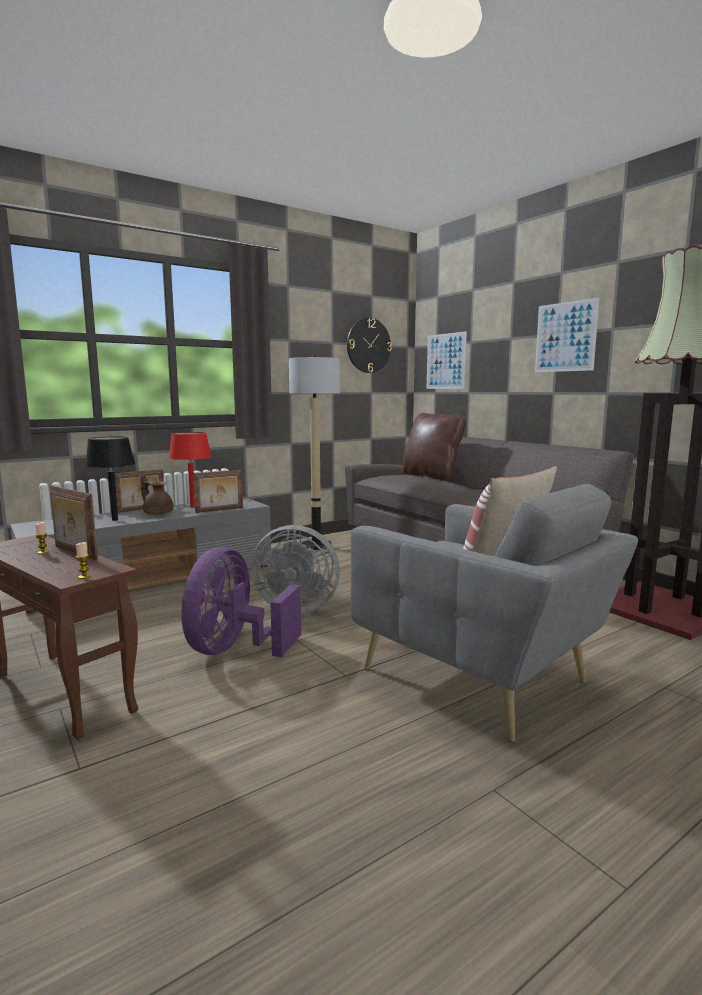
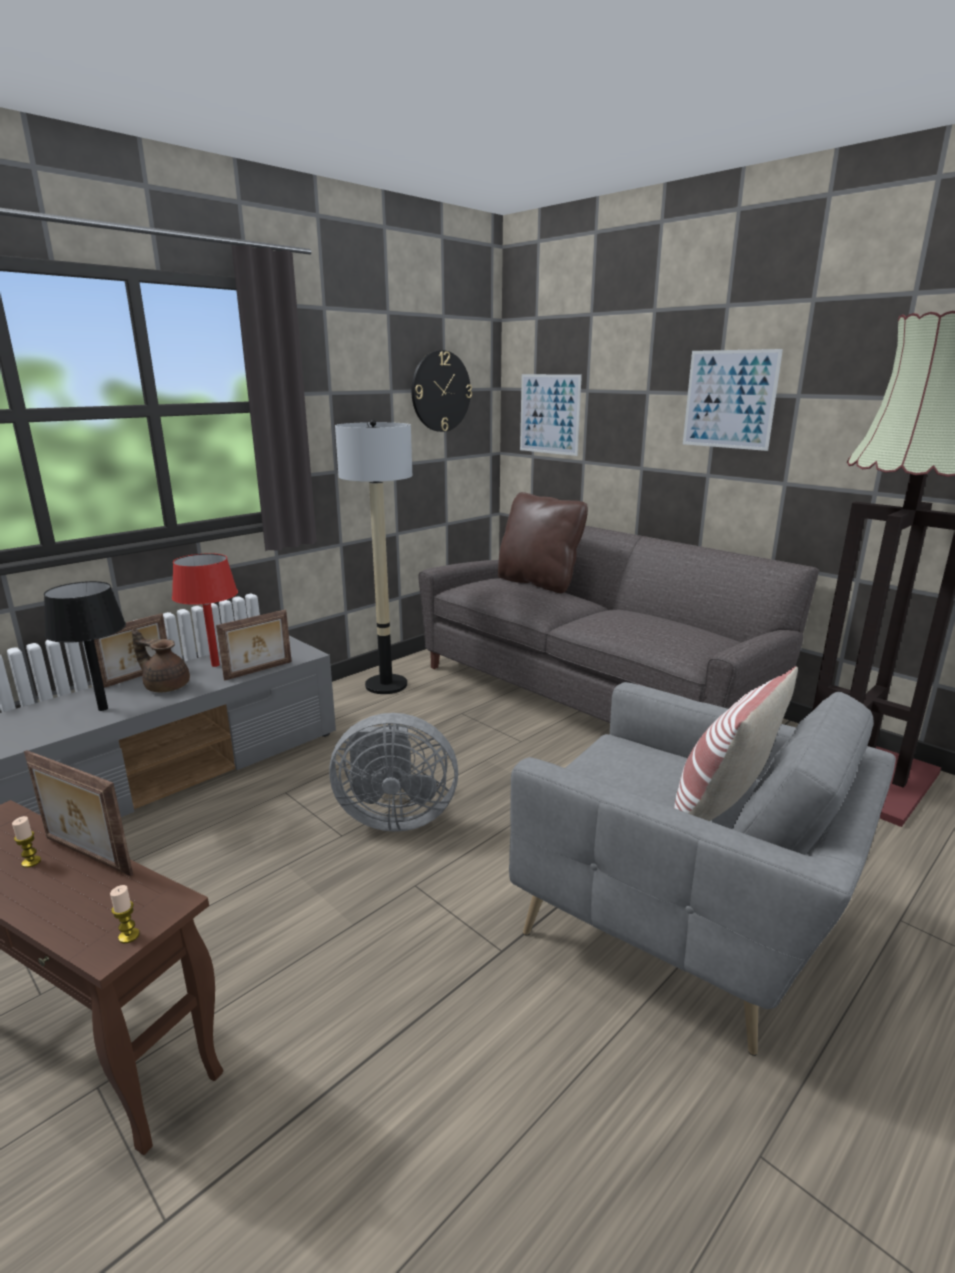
camera: 10 degrees left, 10 degrees up
purple fan [181,547,301,657] -> none

